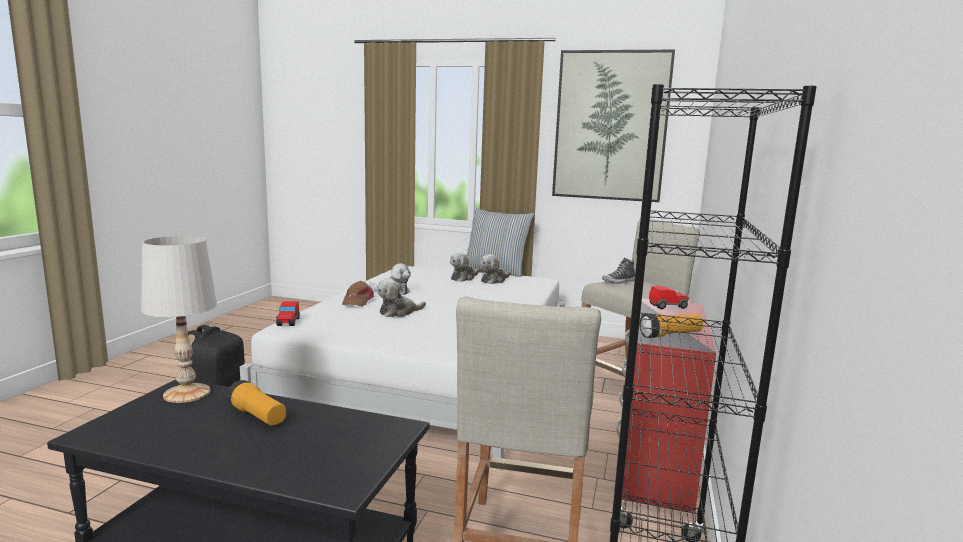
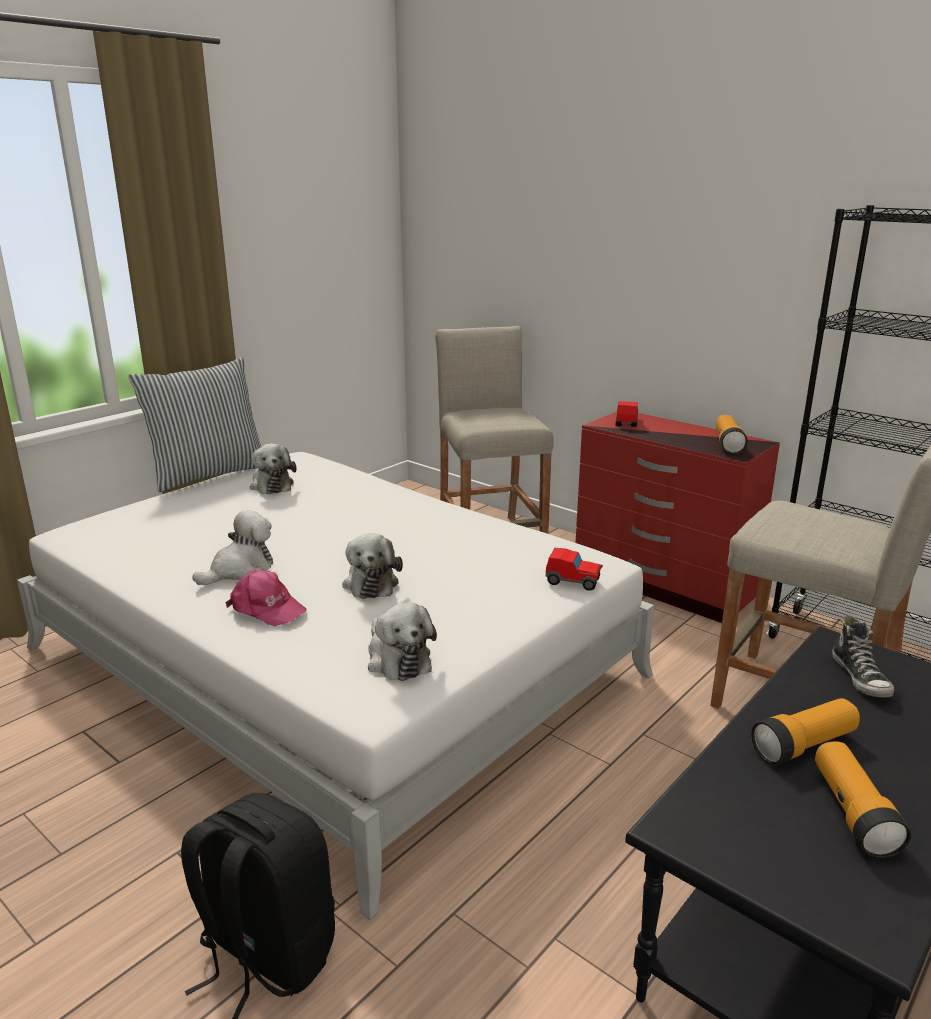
camera: 65 degrees left, 10 degrees up
white table lamp [141,236,217,403] -> none
toy car [276,301,300,326] -> toy car moved to [546,548,603,591]
brown cap [342,281,374,306] -> pink cap [225,569,307,626]
plush toy [450,253,479,282] -> plush toy moved to [368,603,437,681]
picture [552,50,675,202] -> none
shoe [602,258,635,284] -> shoe moved to [832,615,894,698]
none -> flashlight [815,742,911,858]

